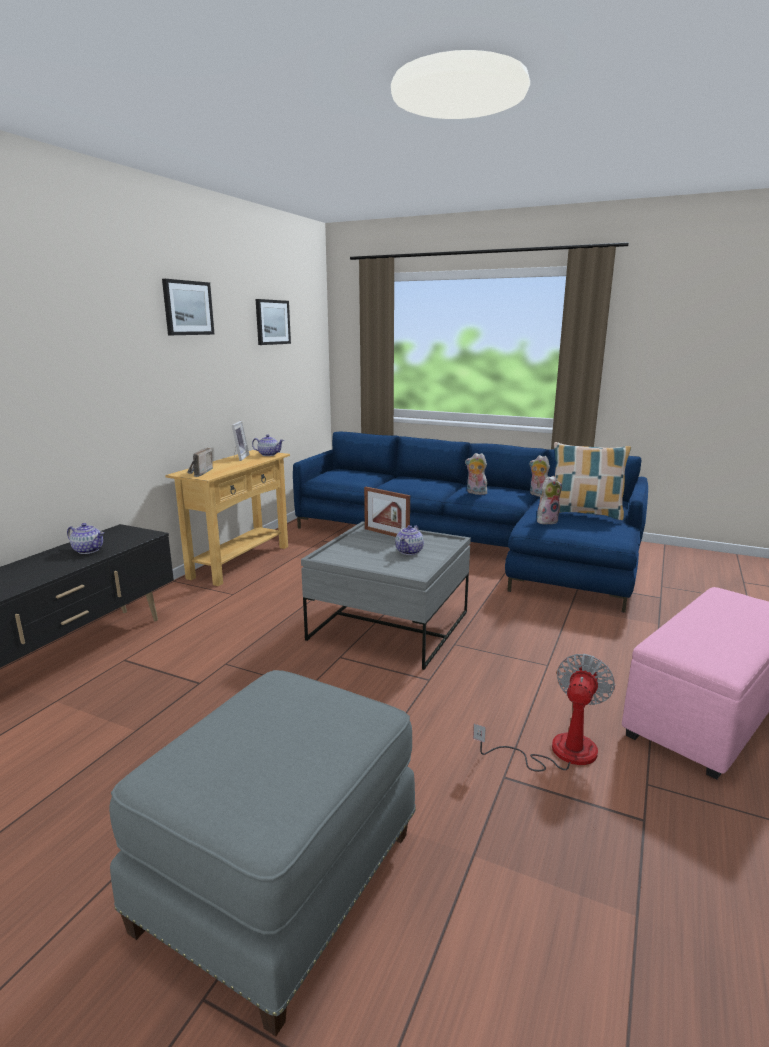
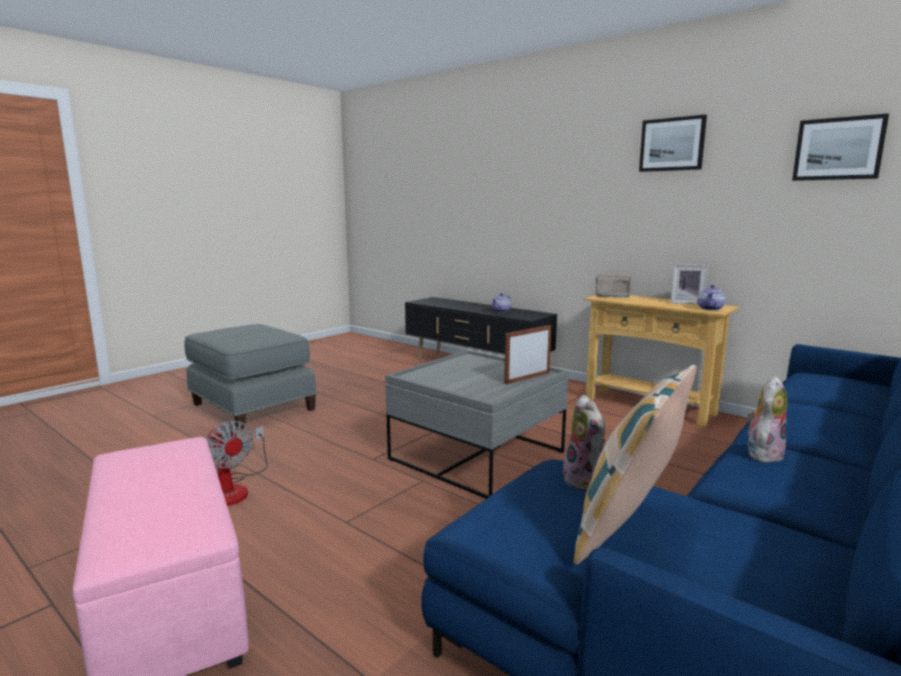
camera: 105 degrees right, 5 degrees down
teapot [395,525,424,555] -> none
plush toy [530,455,550,497] -> none

